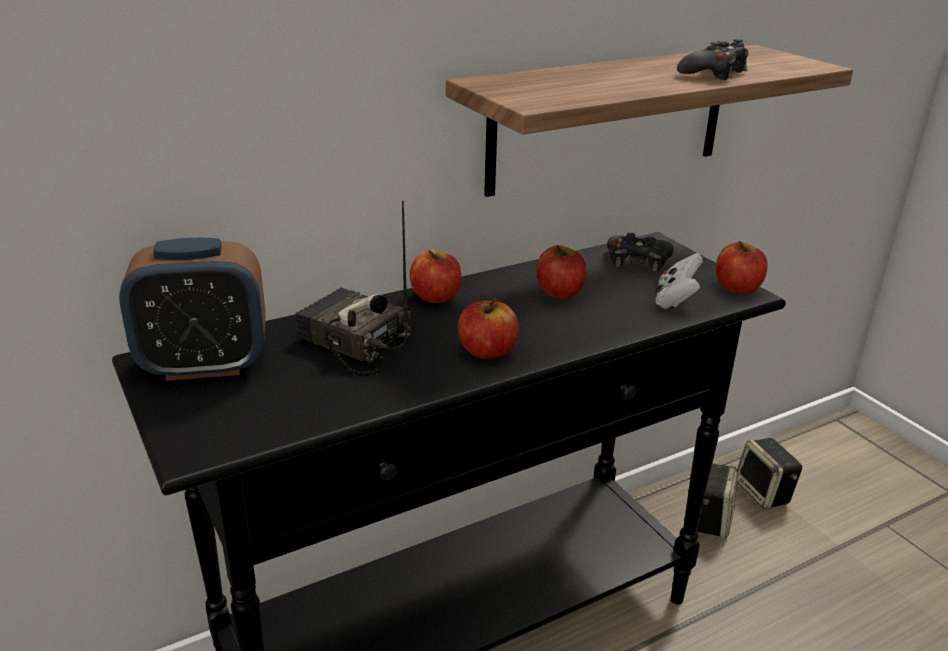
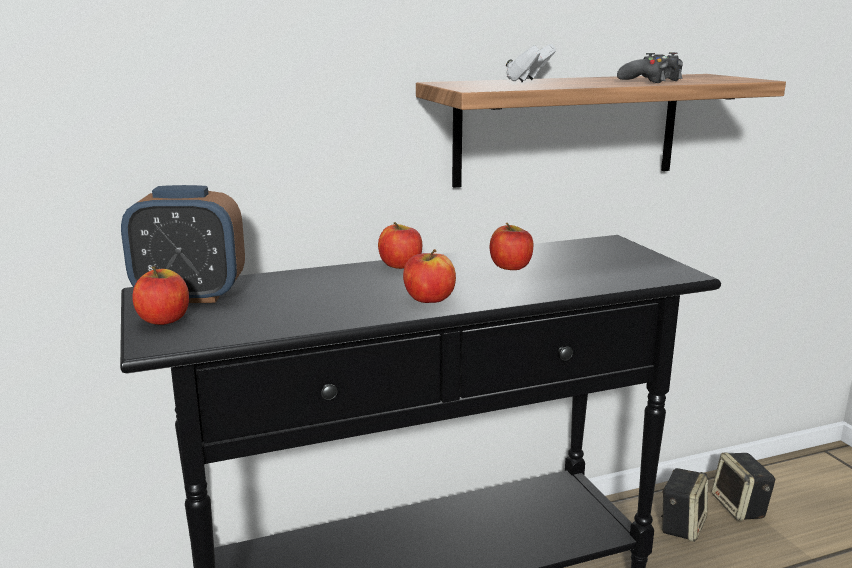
camera: 10 degrees right, 10 degrees down
radio [296,201,411,376] -> none
black game controller [607,233,674,271] -> none
white game controller [655,253,703,309] -> white game controller moved to [506,44,556,82]
apple [716,241,768,294] -> apple moved to [132,266,189,325]

